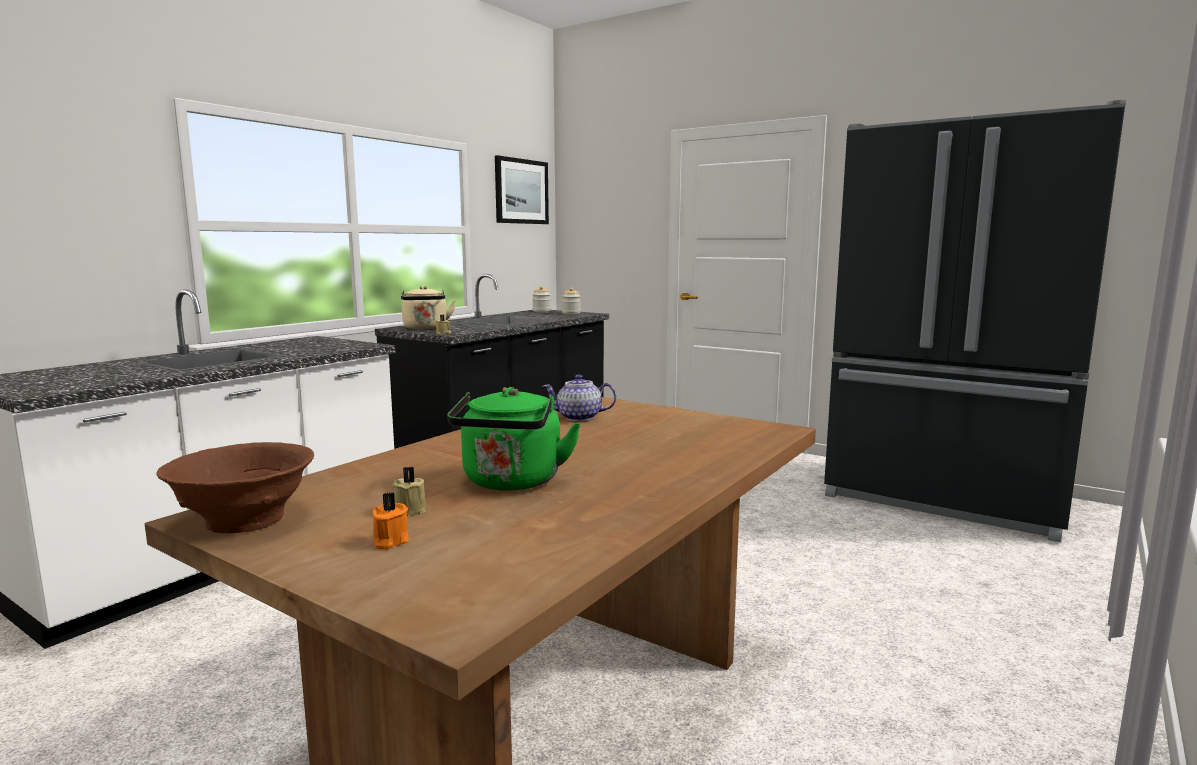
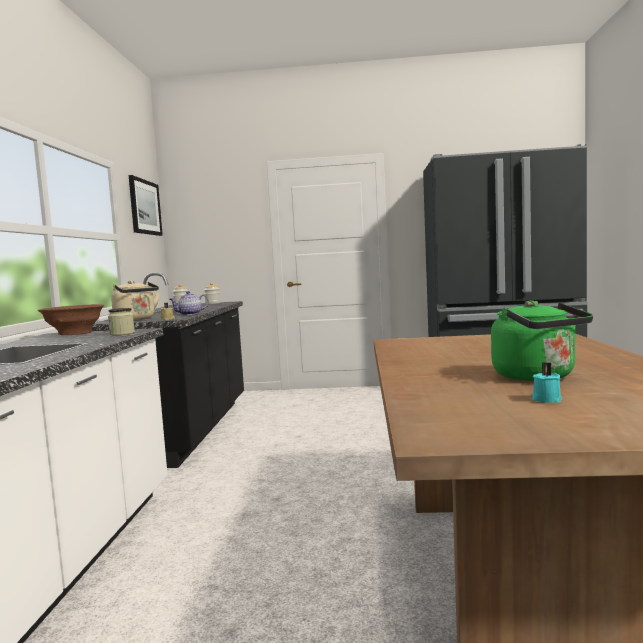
camera: 30 degrees left, 5 degrees down
brown bowl [156,442,314,533] -> brown bowl moved to [38,304,104,335]
orange candle [373,492,409,549] -> none
beige candle [393,467,426,516] -> turquoise candle [532,362,562,403]
teapot [542,375,616,421] -> teapot moved to [169,291,209,315]
none -> jar [108,308,135,336]

